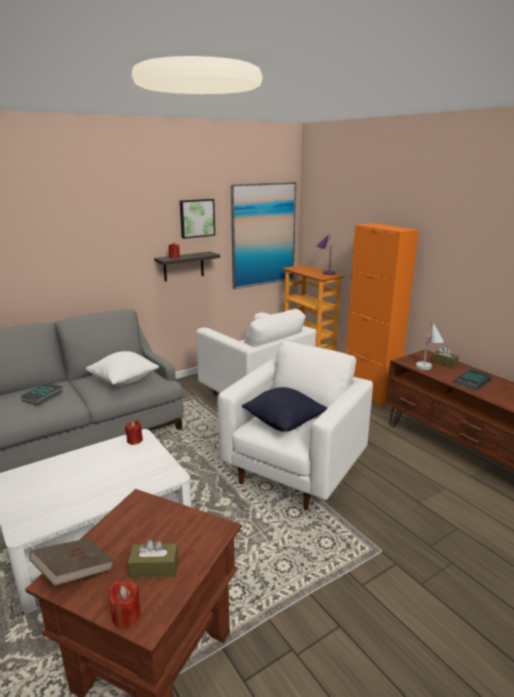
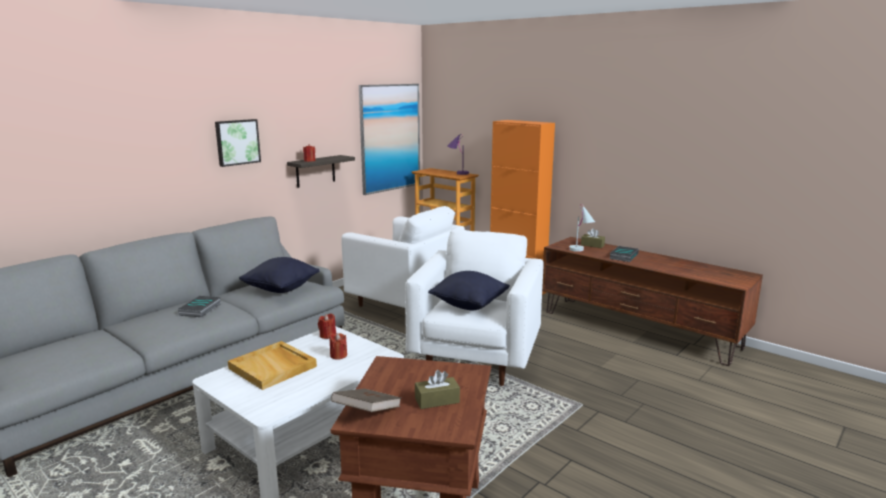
camera: 15 degrees left, 5 degrees down
white pillow [86,351,159,386] -> black pillow [239,257,319,293]
red candle [109,580,141,629] -> red candle moved to [329,333,347,360]
picture [180,199,215,239] -> picture moved to [215,119,261,167]
none -> beige tray [228,341,317,390]

